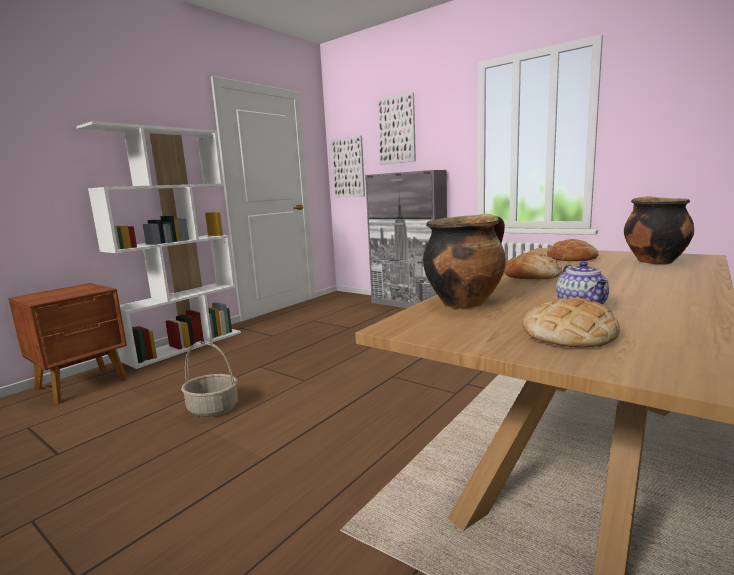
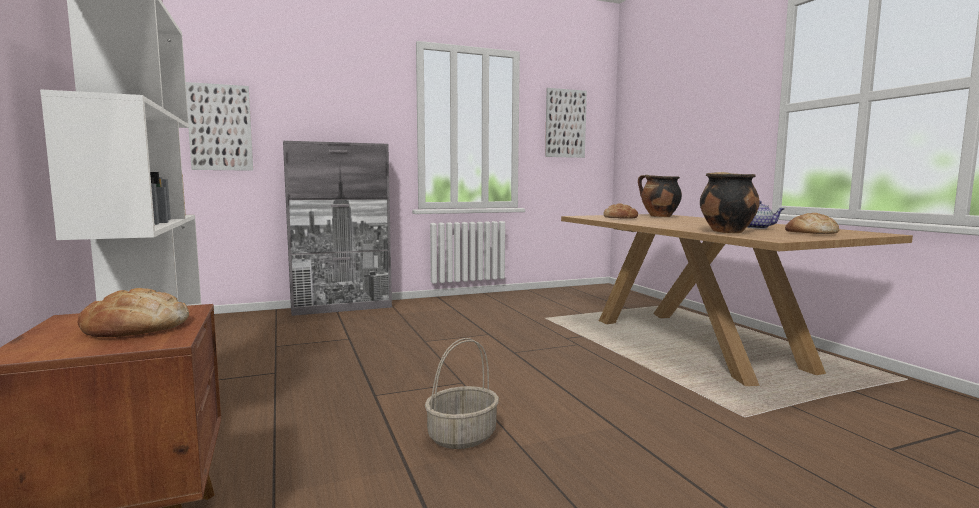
camera: 60 degrees left, 5 degrees down
picture [377,92,416,164] -> picture moved to [545,88,587,158]
bread [504,252,562,279] -> bread moved to [78,288,189,337]

